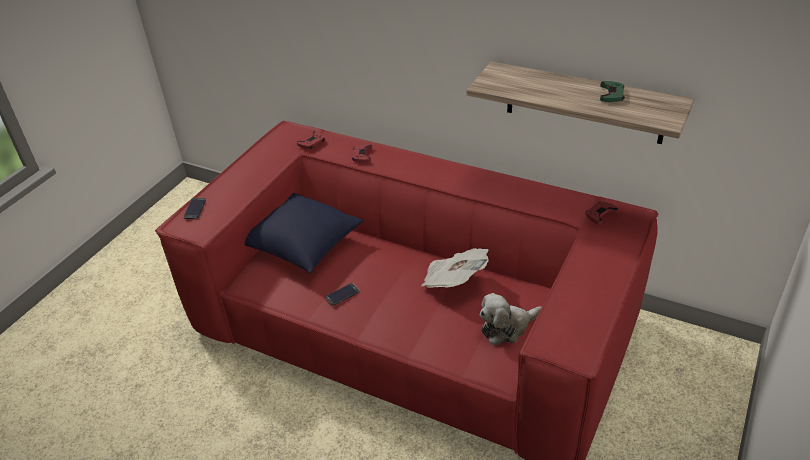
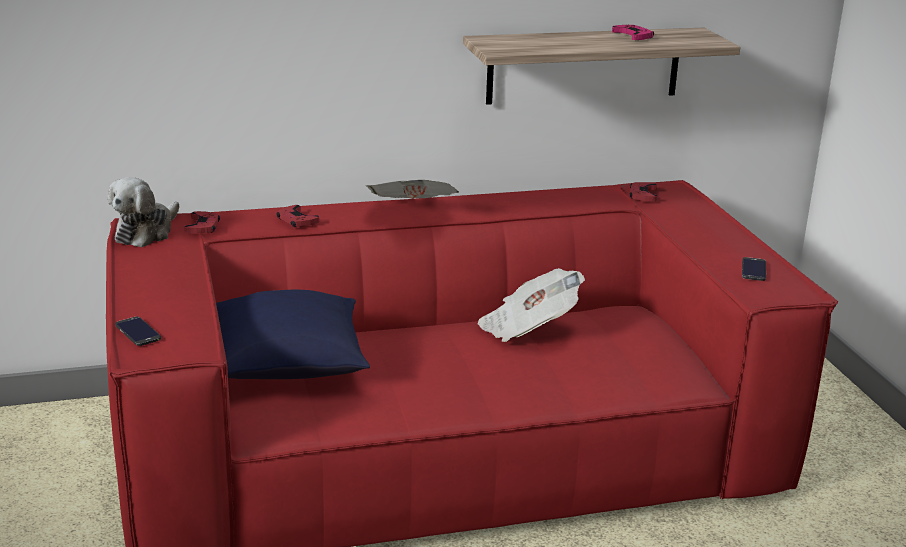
camera: 45 degrees left, 15 degrees down
phone [325,283,360,306] -> phone moved to [742,257,766,281]
plush toy [480,293,542,345] -> plush toy moved to [108,177,179,247]
green game controller [600,81,625,102] -> pink game controller [612,25,654,40]
none -> newspaper [365,180,459,199]

